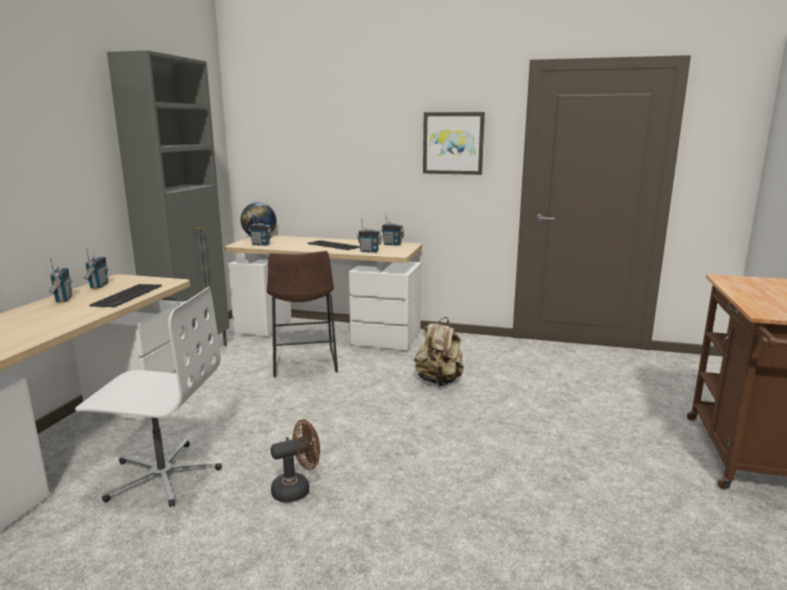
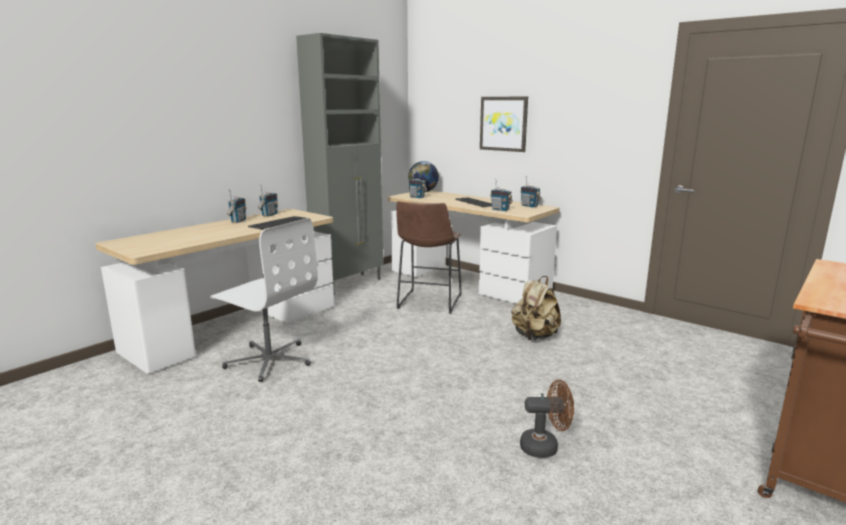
camera: 25 degrees right, 0 degrees up
brown fan [271,419,320,503] -> brown fan moved to [520,379,574,458]
picture [423,112,485,175] -> picture moved to [480,96,528,152]

